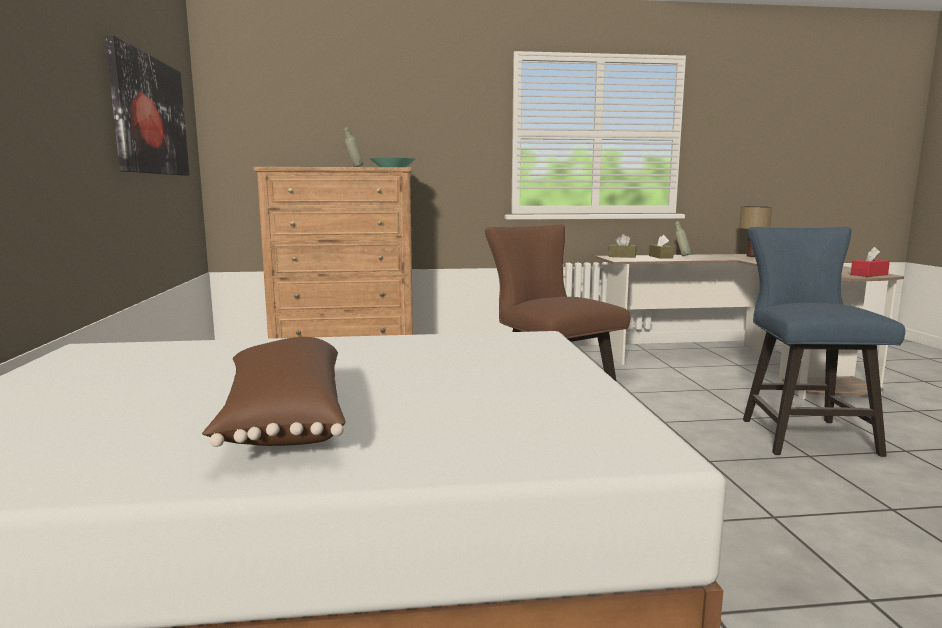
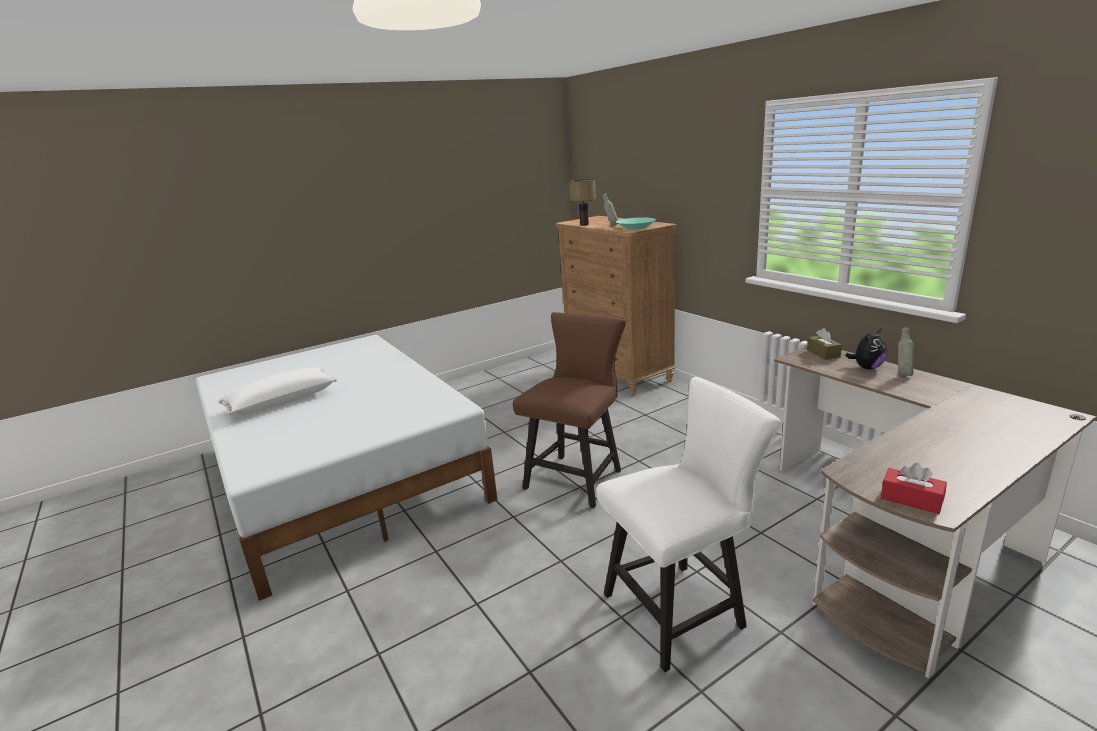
camera: 65 degrees right, 10 degrees up
picture [105,35,189,176] -> none
brown pillow [202,337,345,447] -> white pillow [218,367,337,415]
brown tissue box [649,235,674,259] -> plush toy [845,329,887,370]
table lamp [739,206,772,257] -> table lamp moved to [570,179,596,226]
blue chair [743,227,905,457] -> white chair [596,377,781,672]

